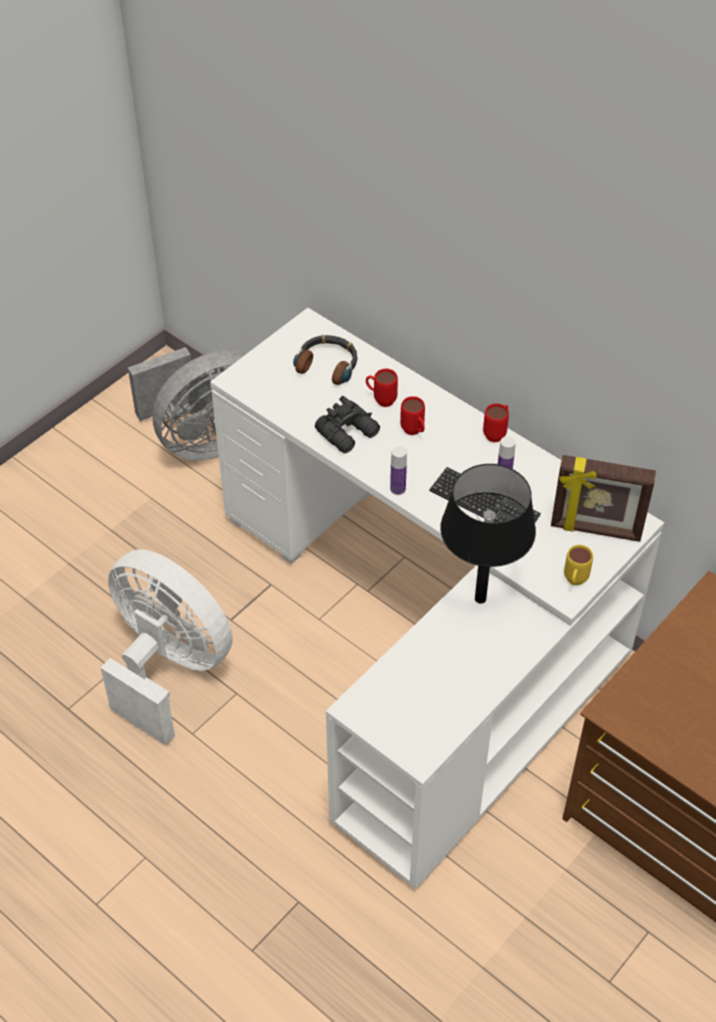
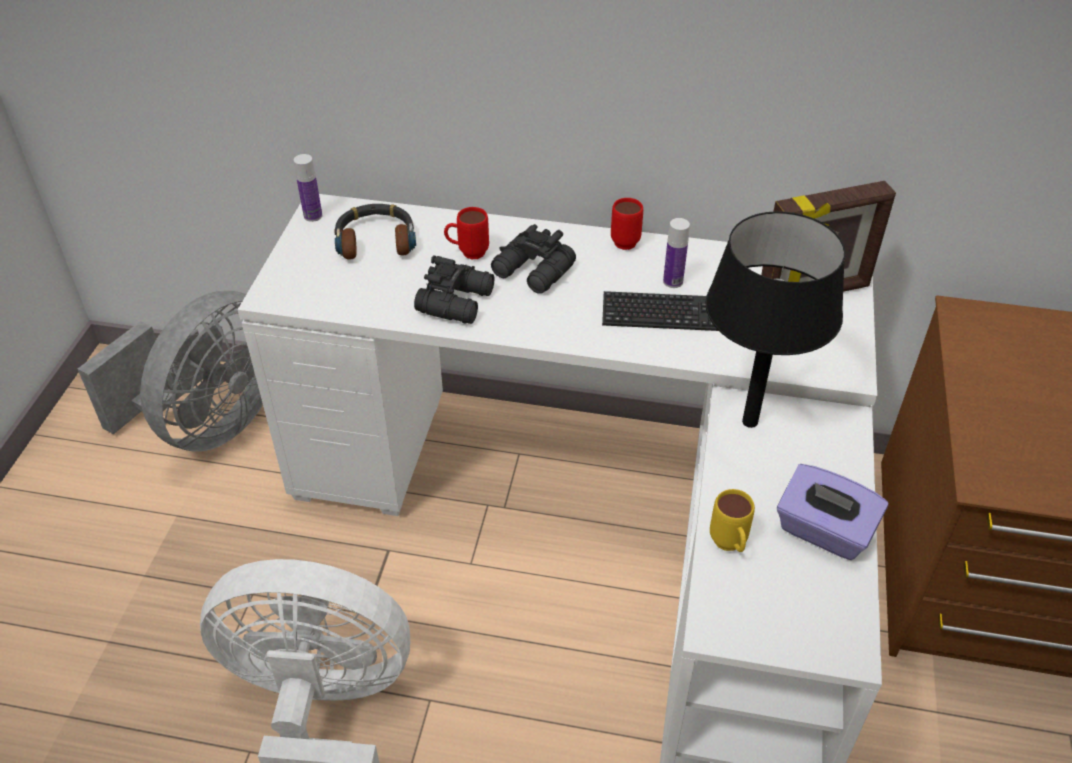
camera: 30 degrees left, 5 degrees down
bottle [390,446,407,495] -> bottle moved to [294,154,322,222]
red mug [400,396,425,435] -> black binoculars [491,224,576,294]
yellow mug [564,545,593,585] -> yellow mug moved to [710,489,755,552]
none -> purple tissue box [777,464,888,560]

